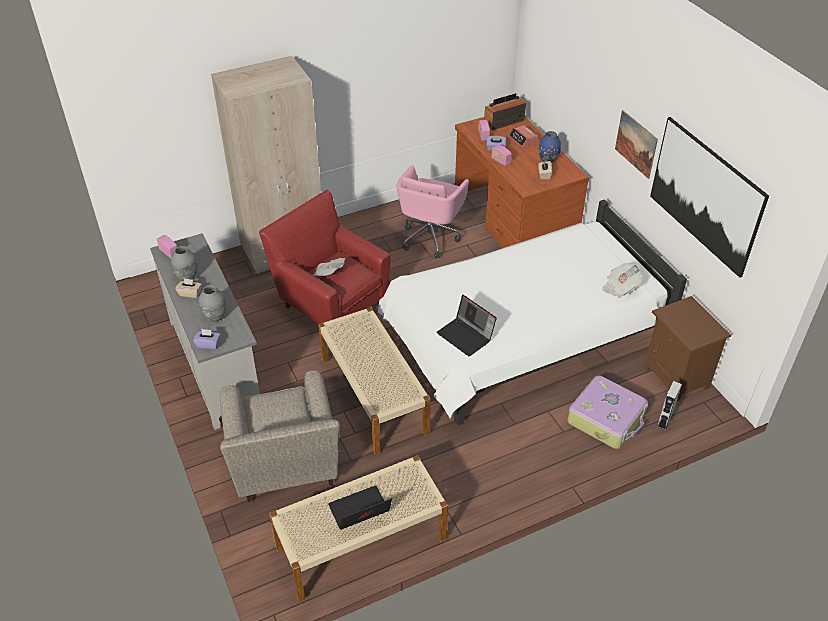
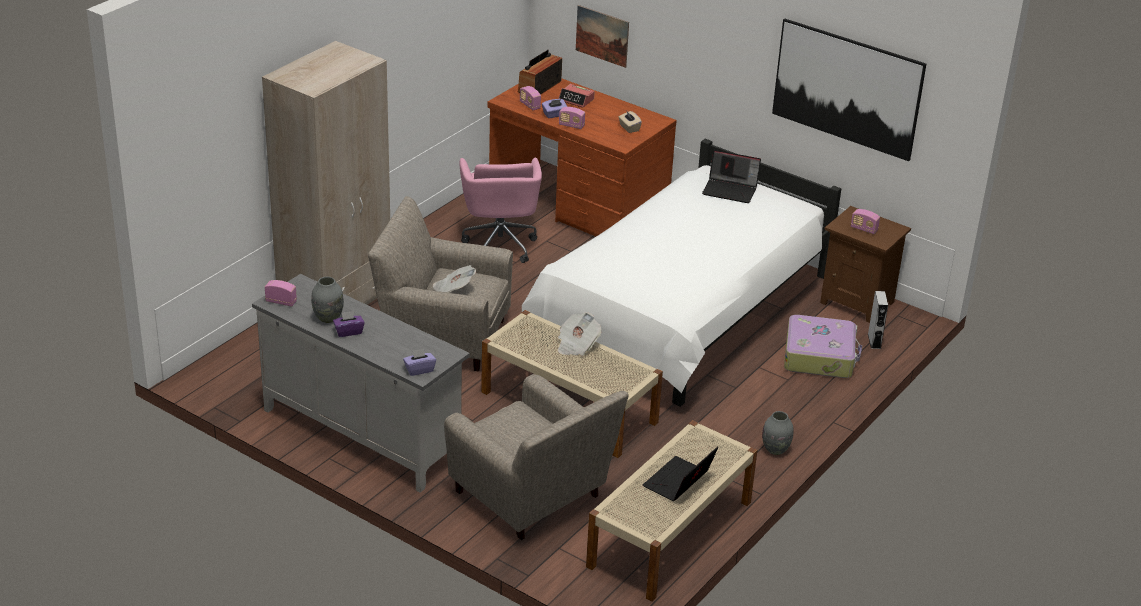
camera: 30 degrees left, 10 degrees down
beige tissue box [175,278,202,298] -> purple tissue box [333,311,364,337]
grey vase [199,285,226,322] -> grey vase moved to [762,411,793,455]
red armchair [259,190,391,339] -> beige armchair [368,196,513,372]
laptop [436,295,497,357] -> laptop moved to [702,150,761,203]
blue vase [539,131,561,163] -> none
newspaper [602,263,642,298] -> newspaper moved to [558,312,601,356]
picture [615,110,658,179] -> picture moved to [576,5,629,68]
none -> radio [851,209,880,234]

